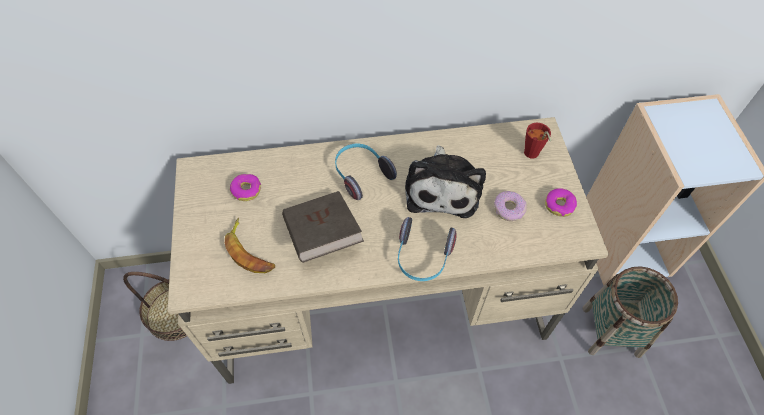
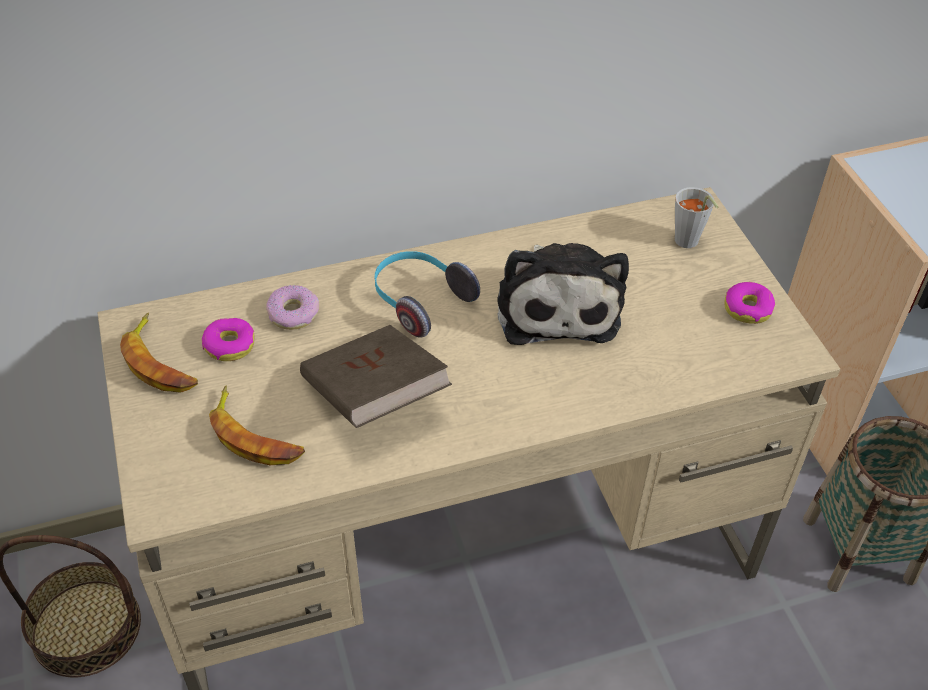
camera: 10 degrees left, 10 degrees down
headphones [398,217,456,281] -> none
donut [494,191,527,221] -> donut moved to [266,285,319,330]
red cup [524,123,551,159] -> grey cup [675,187,718,248]
none -> banana [120,313,198,393]

